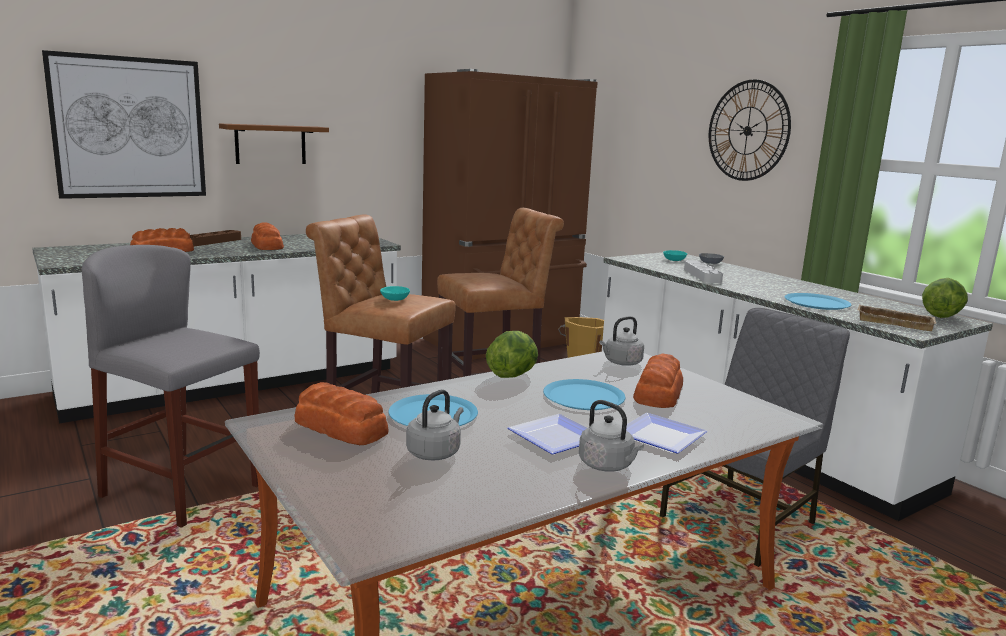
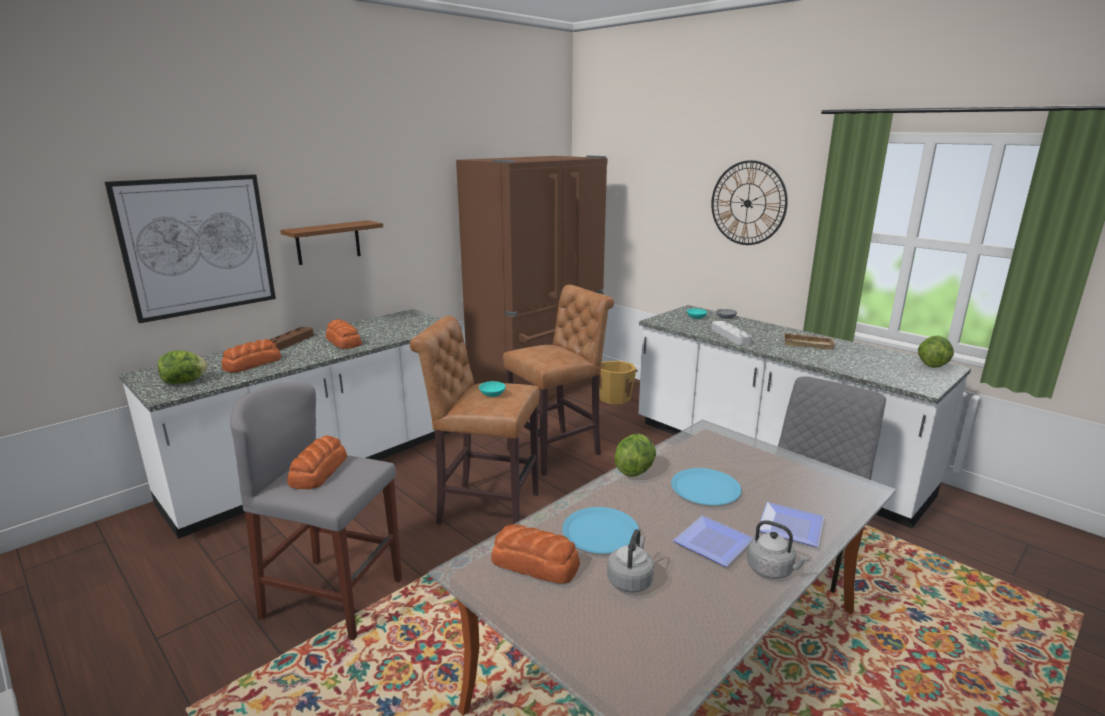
camera: 10 degrees left, 5 degrees up
grey kettle [599,316,644,366] -> none
bread [633,354,683,408] -> bread moved to [287,436,347,489]
blue plate [784,293,851,310] -> none
beige tray [858,305,937,331] -> beige tray moved to [783,332,836,350]
none -> lettuce [158,351,208,384]

